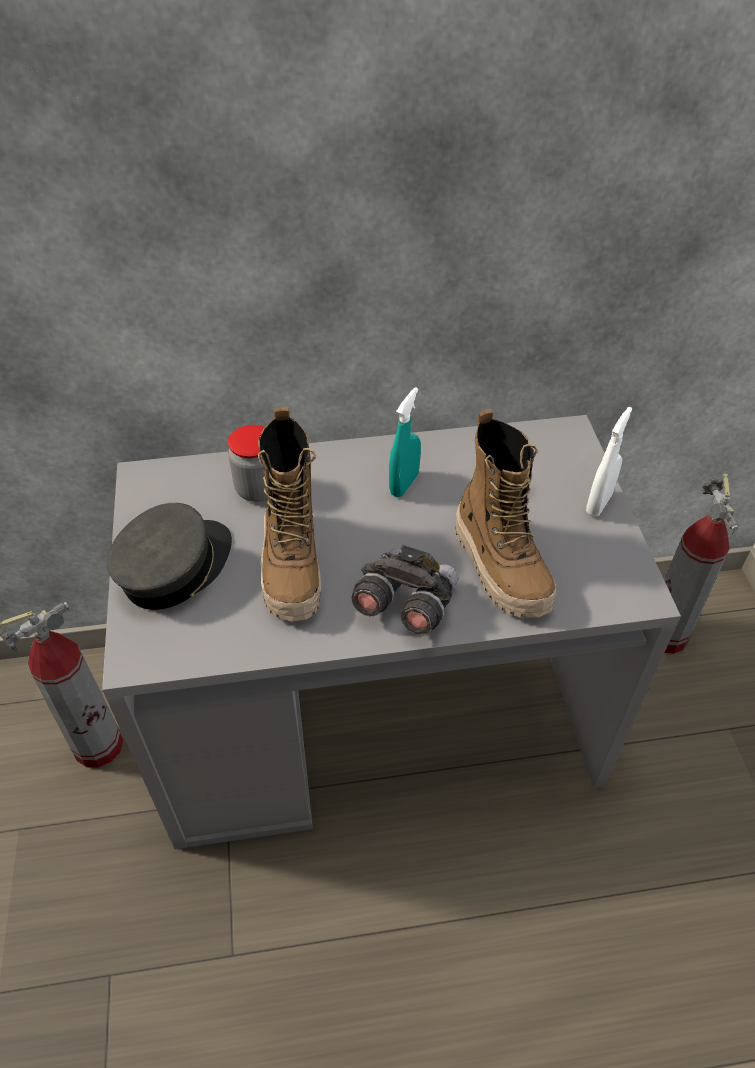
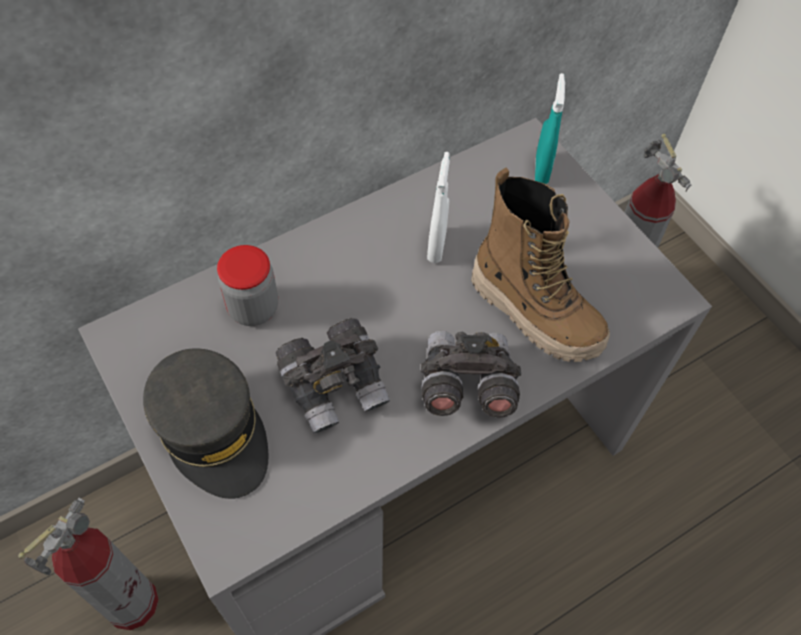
camera: 25 degrees left, 10 degrees up
grey cap [107,503,232,610] -> grey cap turned 135 degrees clockwise [143,348,269,499]
boot [258,407,321,622] -> grey binoculars [276,318,390,434]
turquoise spray bottle [389,387,421,497] -> turquoise spray bottle moved to [535,73,565,184]
white spray bottle [586,407,632,517] -> white spray bottle moved to [427,152,450,263]

